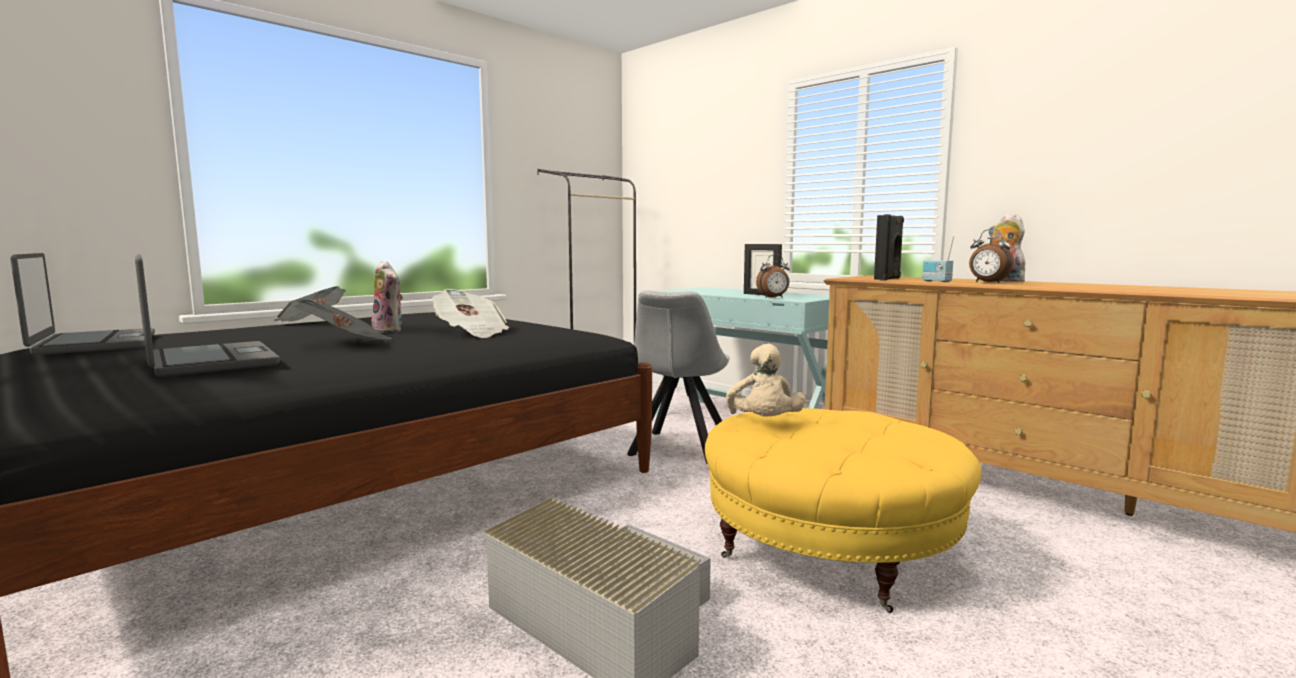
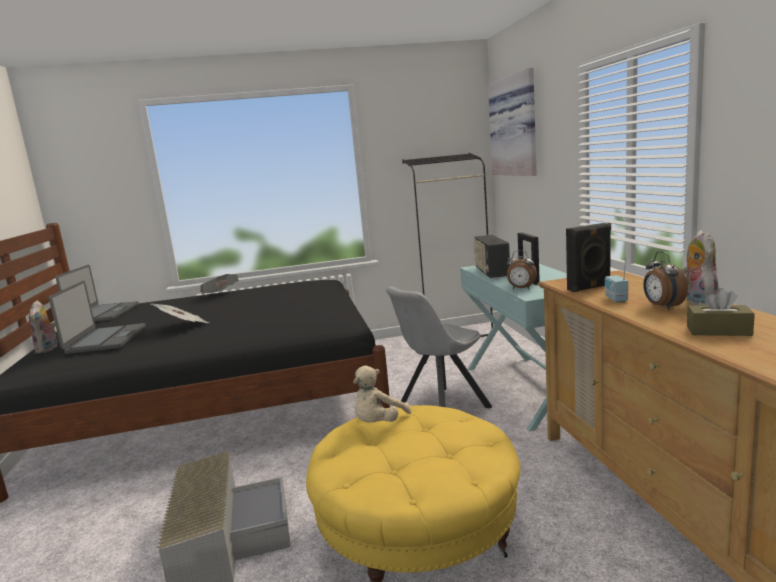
camera: 35 degrees right, 5 degrees up
plush toy [372,261,403,333] -> plush toy moved to [29,300,57,353]
newspaper [432,289,509,338] -> none
none -> radio [473,235,510,278]
none -> picture [488,67,537,176]
none -> brown tissue box [687,288,755,336]

